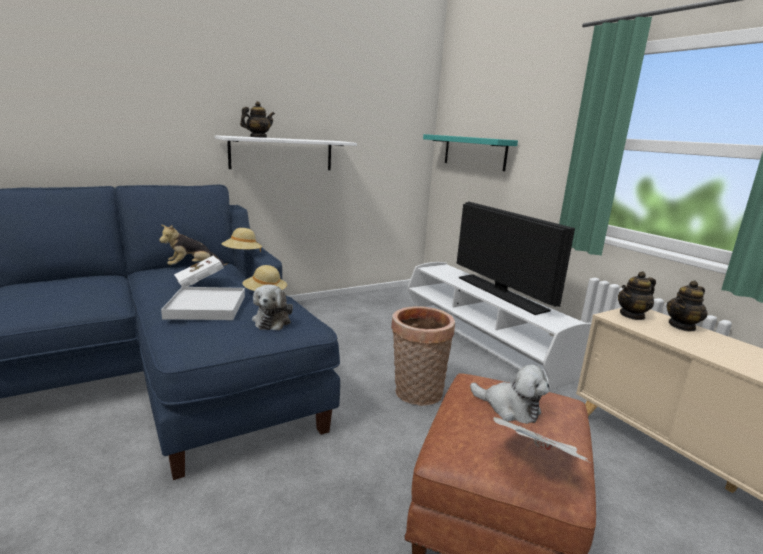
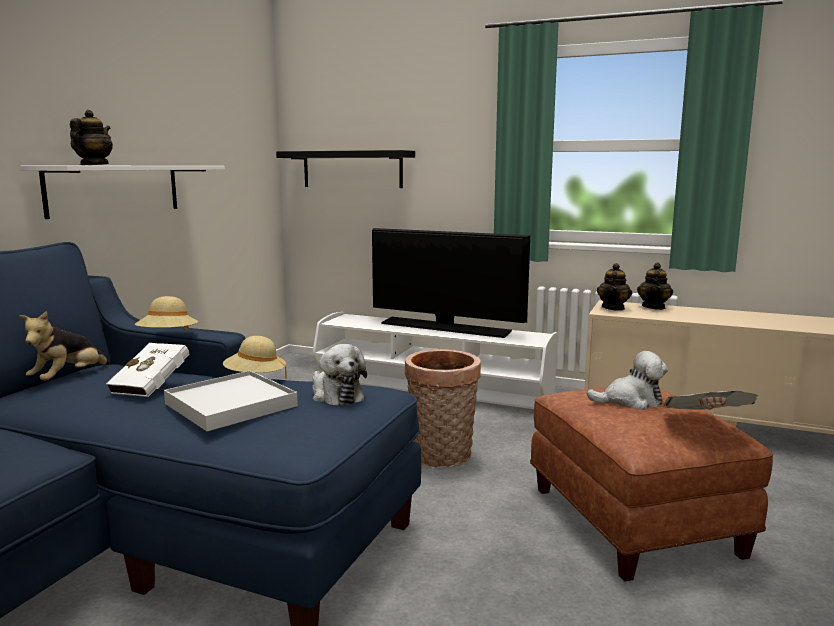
camera: 35 degrees left, 5 degrees down
turquoise shelf [423,134,518,171] -> black shelf [276,150,415,188]

